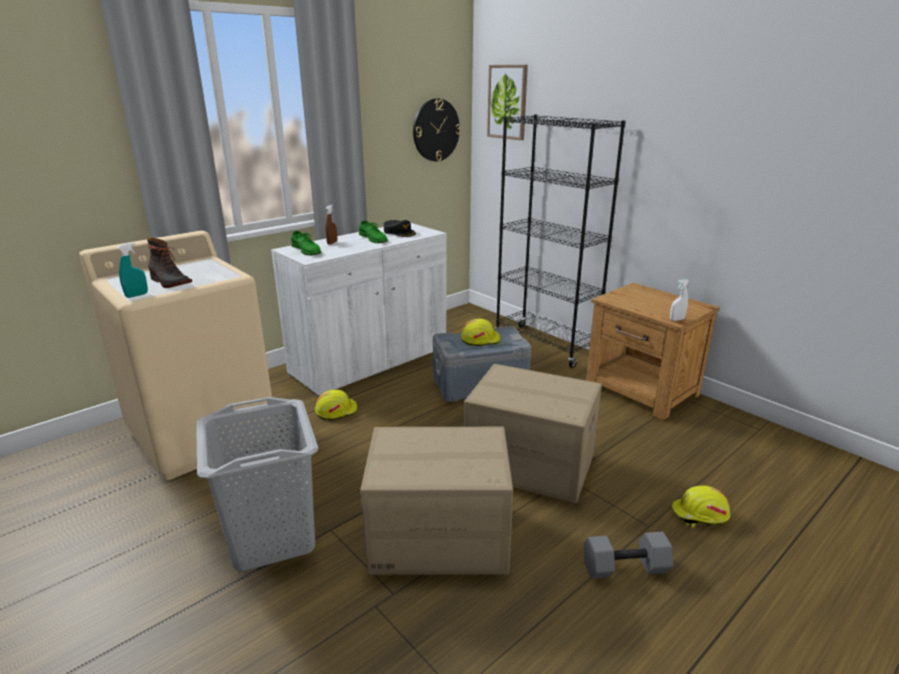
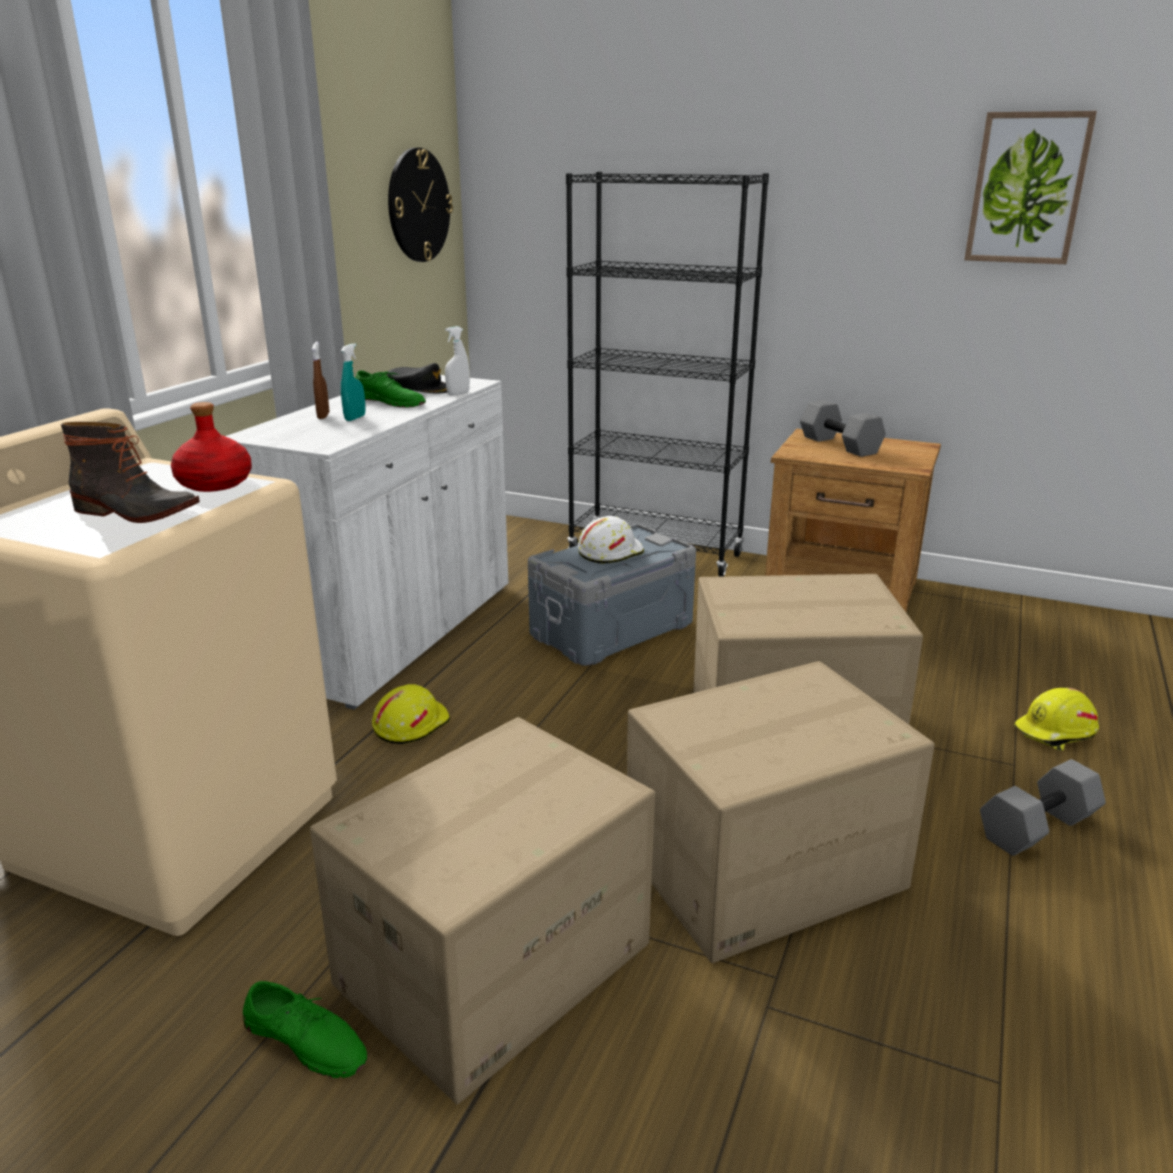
camera: 25 degrees left, 0 degrees up
turquoise spray bottle [117,243,148,298] -> turquoise spray bottle moved to [341,343,365,421]
grey laundry basket [196,397,318,571] -> cardboard box [310,717,655,1104]
green shoe [291,231,321,256] -> green shoe moved to [243,981,367,1078]
yellow hard hat [461,319,501,346] -> white hard hat [578,516,644,564]
picture [487,65,528,140] -> picture moved to [964,111,1097,264]
white spray bottle [670,279,689,321] -> white spray bottle moved to [445,326,470,395]
none -> red bottle [171,402,252,492]
none -> grey dumbbell [800,400,886,457]

